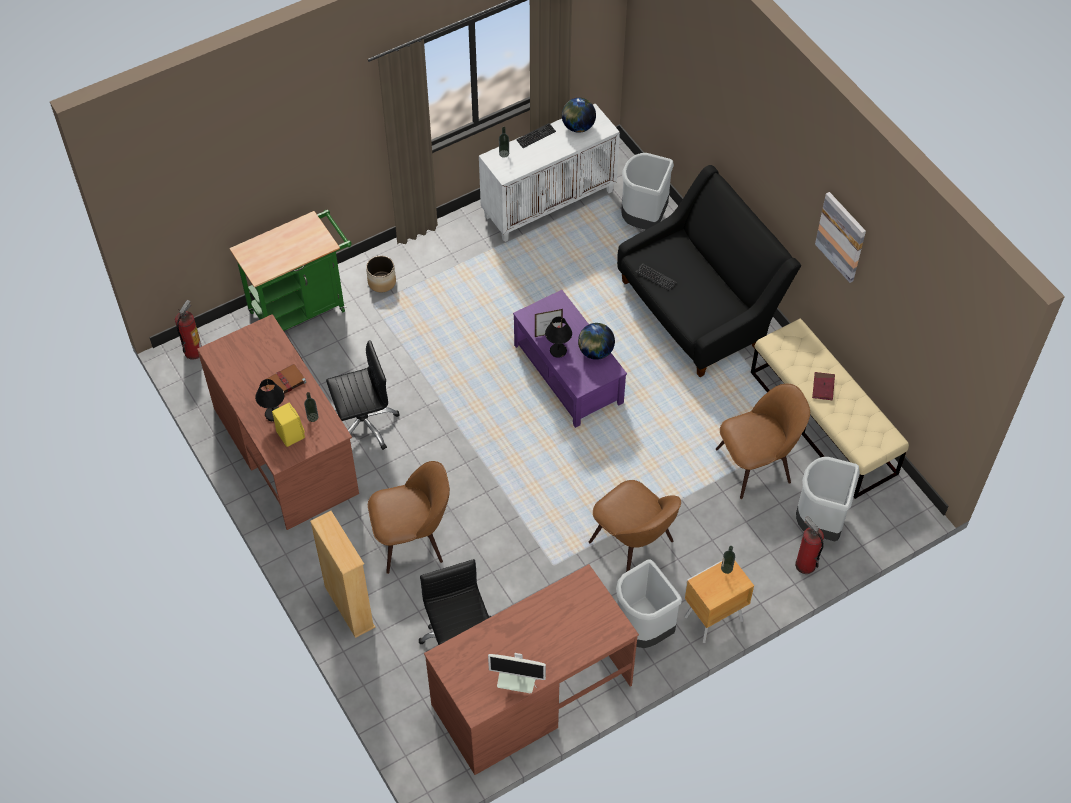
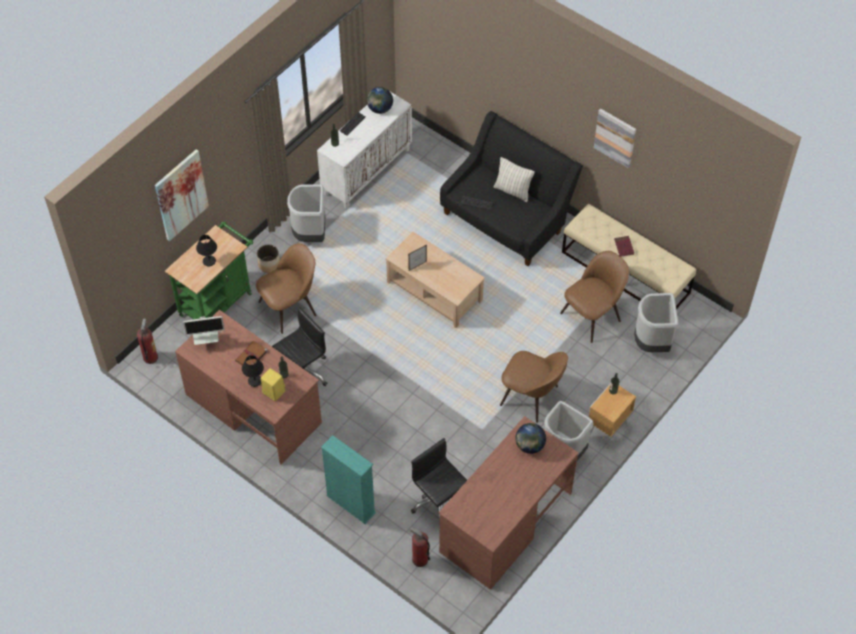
camera: 20 degrees left, 0 degrees up
beige bookcase [310,511,375,638] -> turquoise bookcase [321,435,376,524]
brown chair [368,461,450,574] -> brown chair moved to [256,243,317,334]
monitor [488,653,546,693] -> monitor moved to [183,316,225,345]
purple coffee table [513,290,627,428] -> beige coffee table [385,232,485,328]
black table lamp [545,317,572,358] -> black table lamp moved to [196,235,217,266]
globe [578,323,615,360] -> globe moved to [516,423,546,454]
grey trash can [621,153,674,230] -> grey trash can moved to [287,184,325,242]
fire extinguisher [795,516,824,574] -> fire extinguisher moved to [410,526,430,567]
none -> picture [155,149,209,241]
none -> pillow [494,157,535,202]

